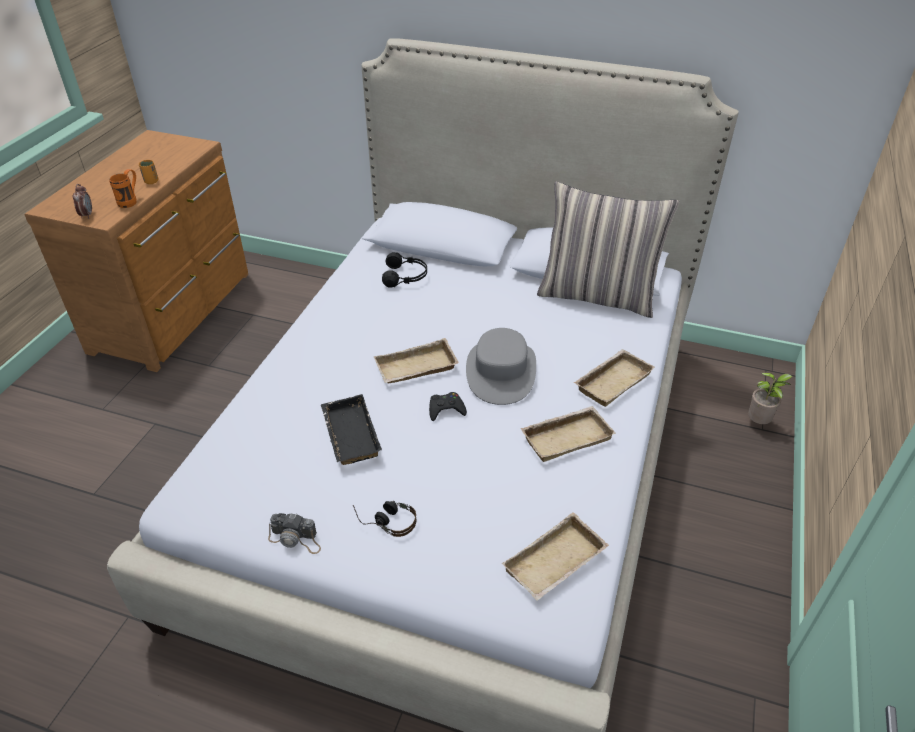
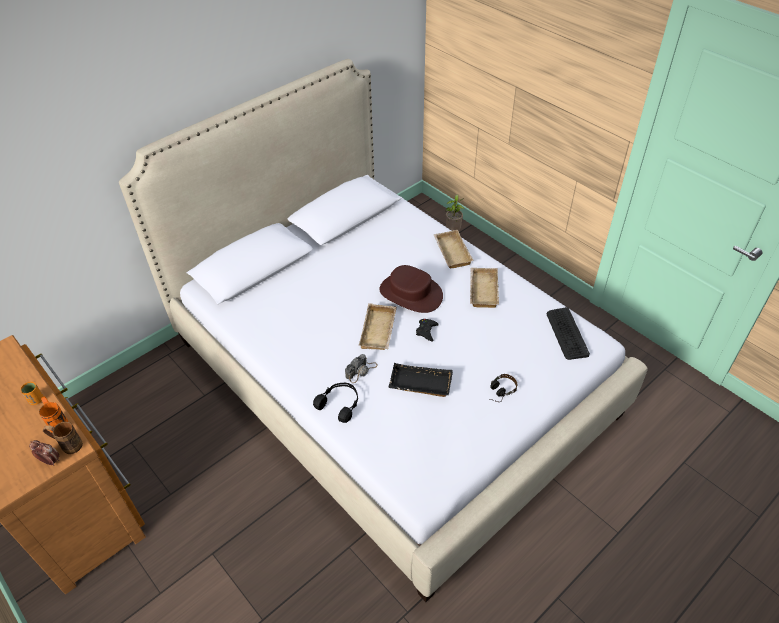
camera: 60 degrees left, 5 degrees up
camera [268,513,321,554] -> camera moved to [345,354,378,383]
black headphones [382,252,427,287] -> black headphones moved to [313,383,358,423]
grey hat [466,328,536,405] -> brown hat [379,265,443,313]
beige tray [502,512,609,601] -> keyboard [547,307,590,360]
pillow [537,182,680,318] -> none
none -> brown mug [43,422,83,454]

